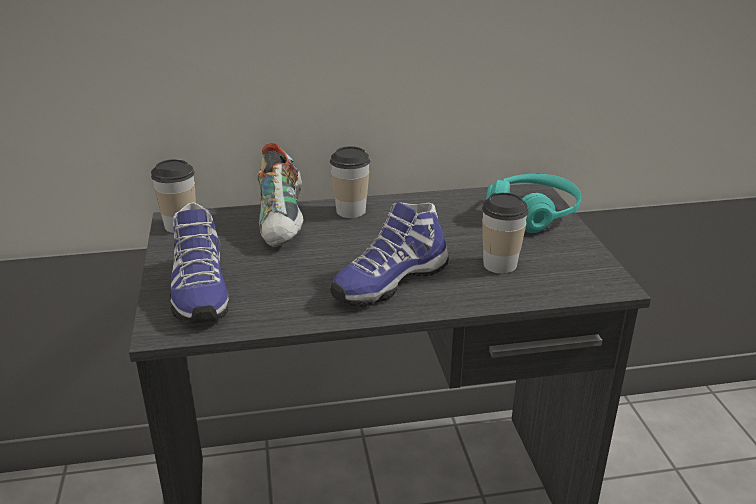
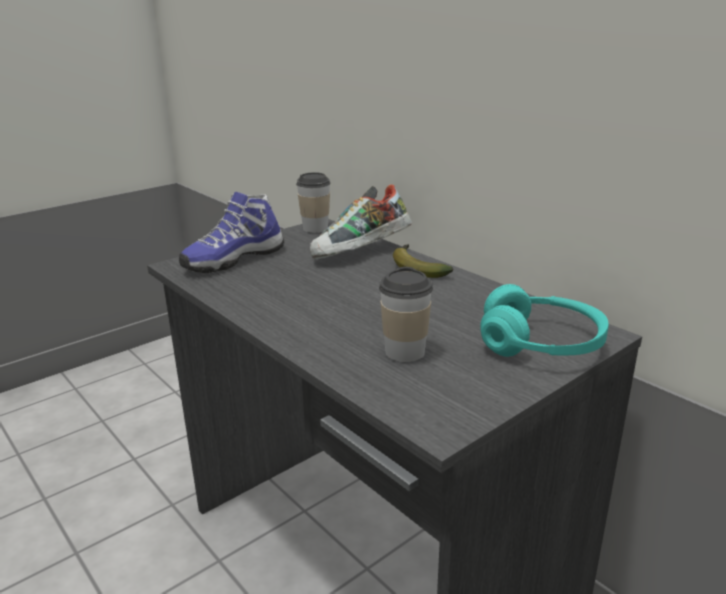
camera: 60 degrees right, 5 degrees down
cup [330,146,370,218] -> banana [393,244,454,278]
shoe [330,202,449,307] -> none

